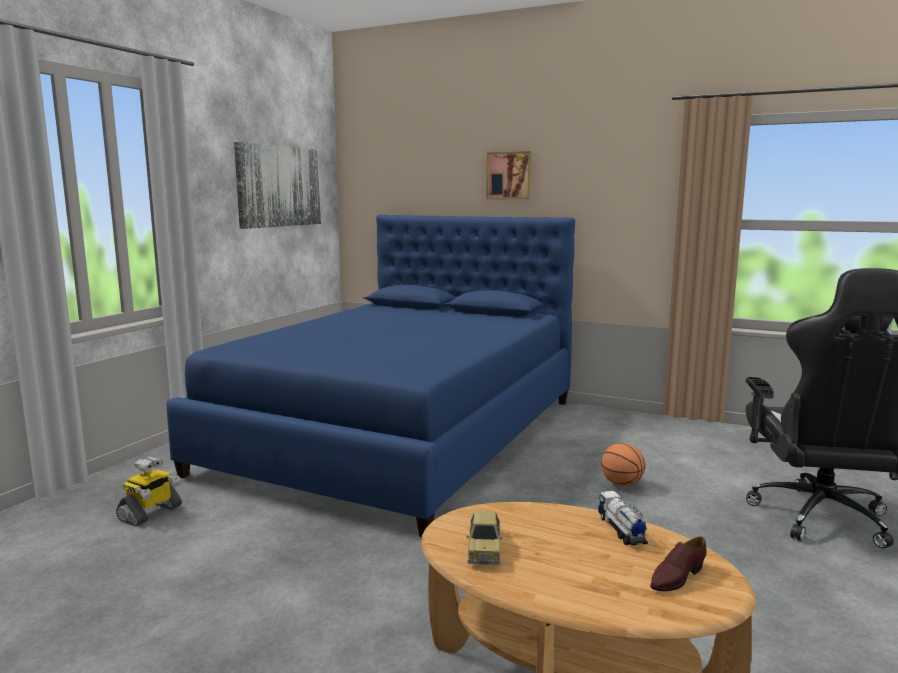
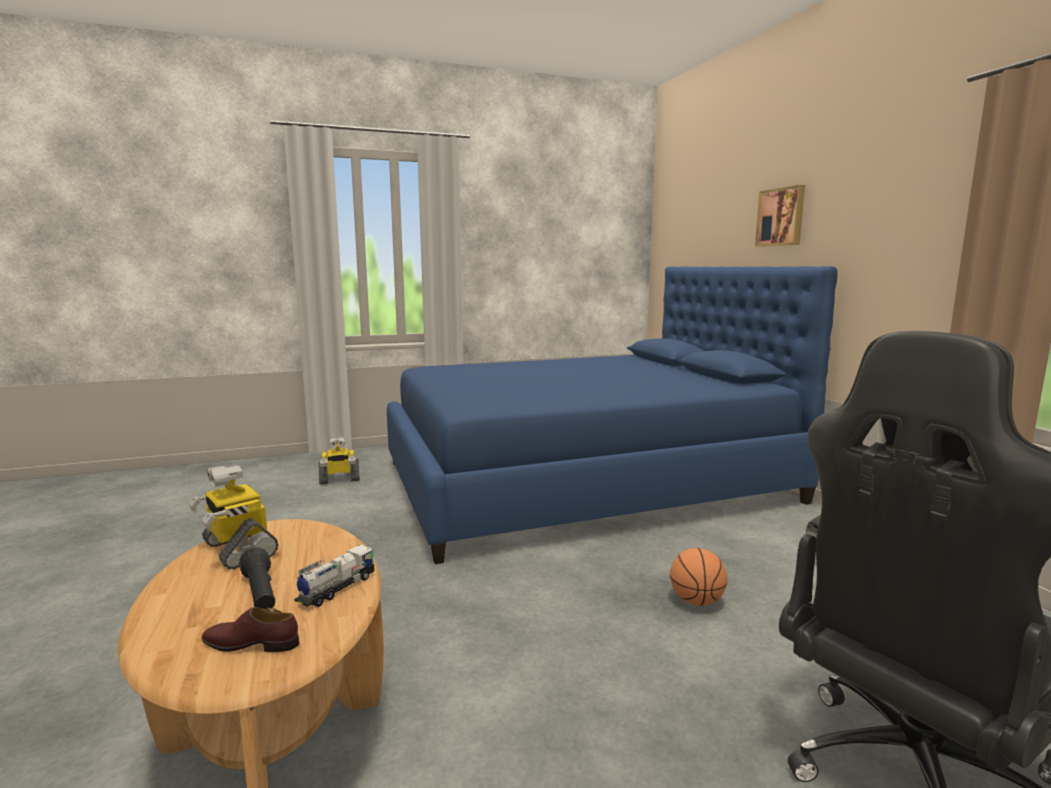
camera: 45 degrees right, 0 degrees up
picture [234,142,321,229] -> none
toy car [466,511,503,565] -> toy robot [188,464,278,570]
none -> black flashlight [239,547,275,609]

